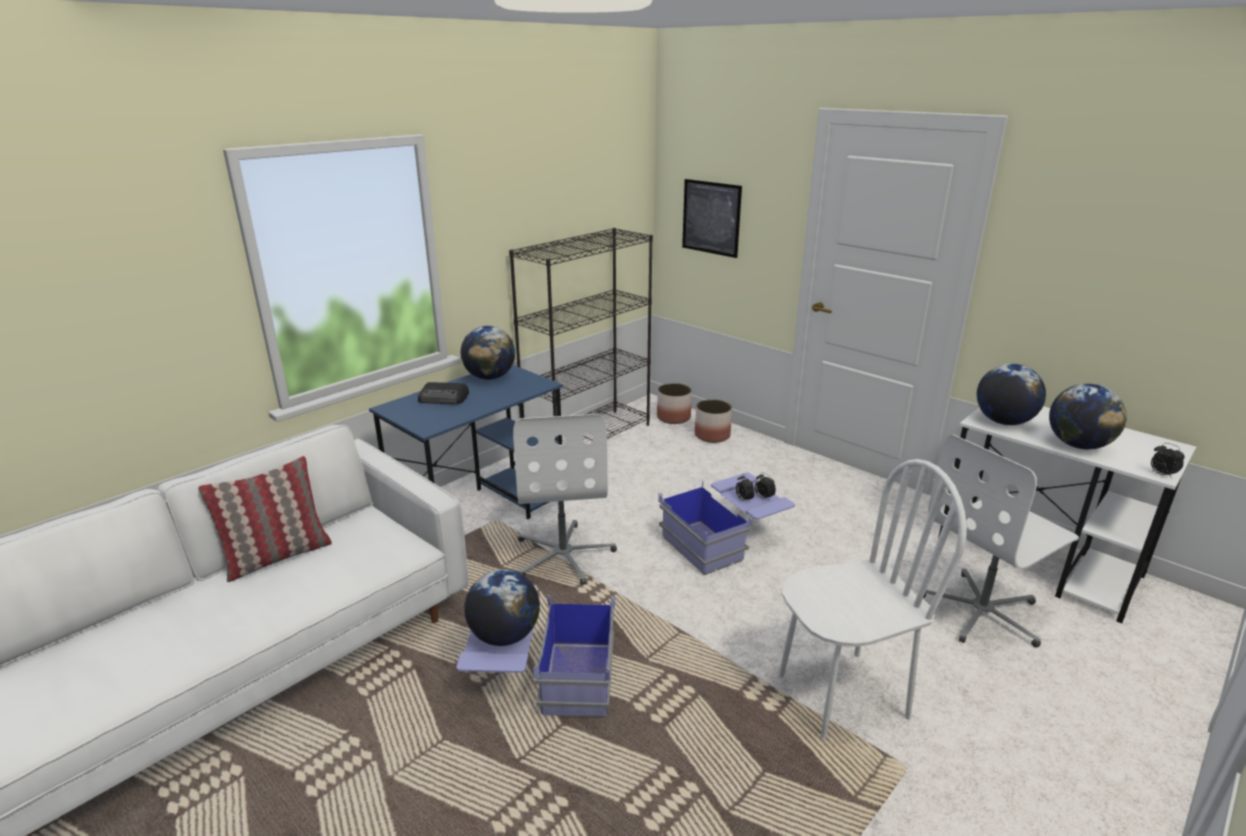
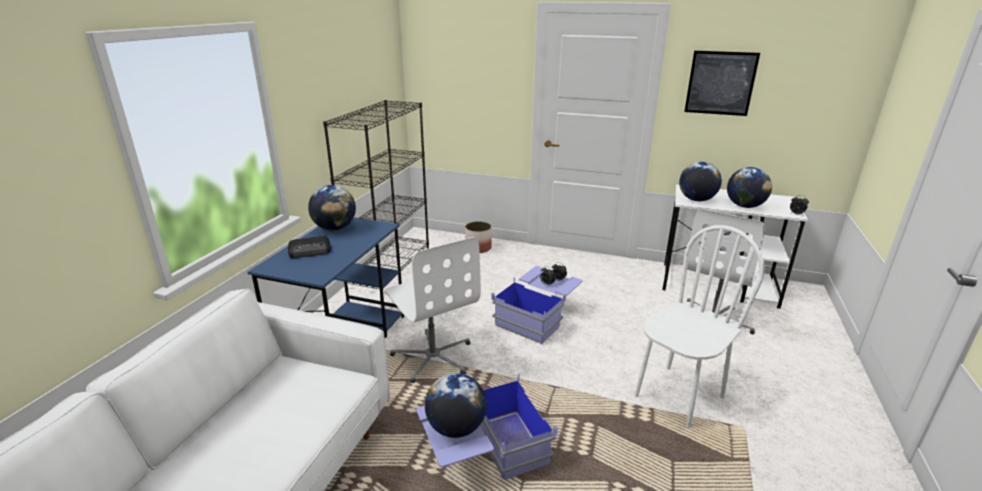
camera: 25 degrees left, 0 degrees up
pillow [198,456,332,582] -> none
planter [657,383,692,424] -> none
picture [682,179,742,258] -> picture moved to [684,51,760,116]

